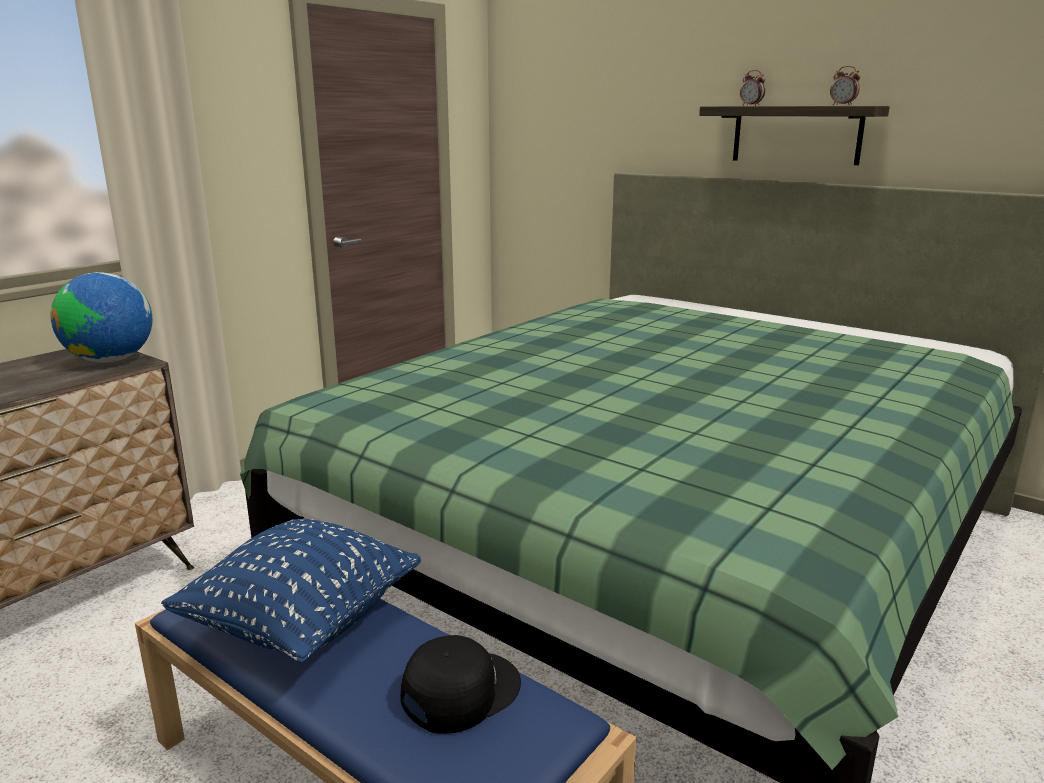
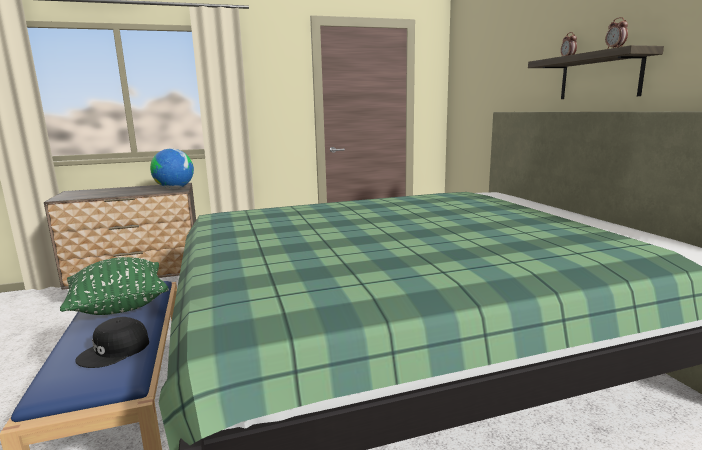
camera: 35 degrees right, 5 degrees down
blue pillow [161,519,421,663] -> green pillow [60,257,169,315]
black cap [401,635,521,734] -> black cap turned 135 degrees clockwise [75,317,149,368]

